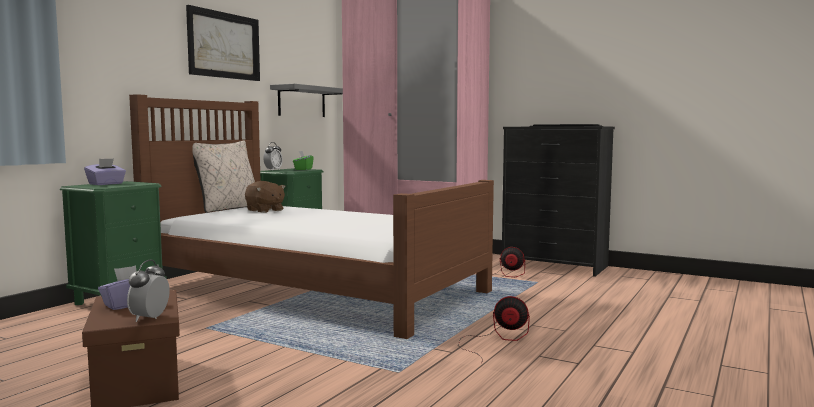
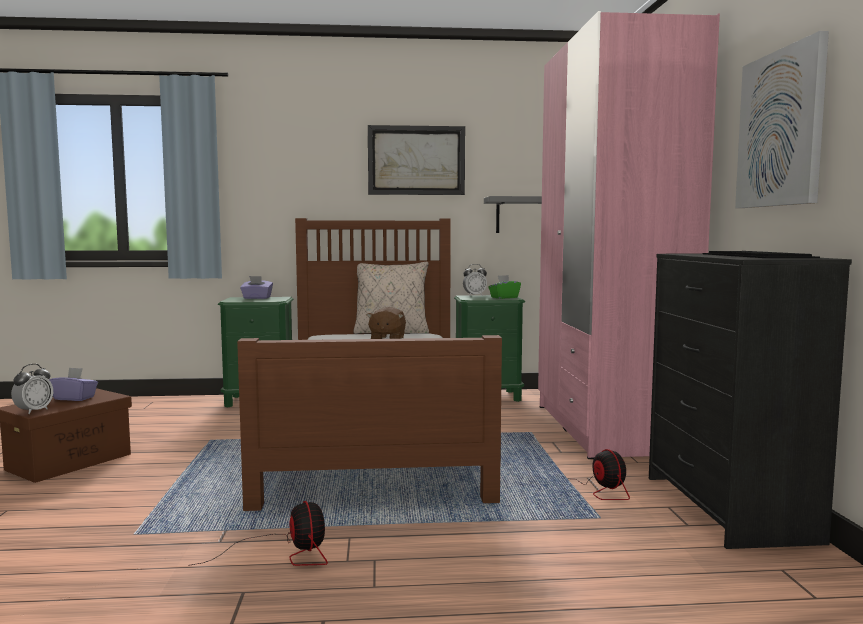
camera: 55 degrees right, 0 degrees up
alarm clock [127,260,170,322] -> alarm clock turned 135 degrees clockwise [11,364,53,414]
none -> picture [735,31,829,208]

